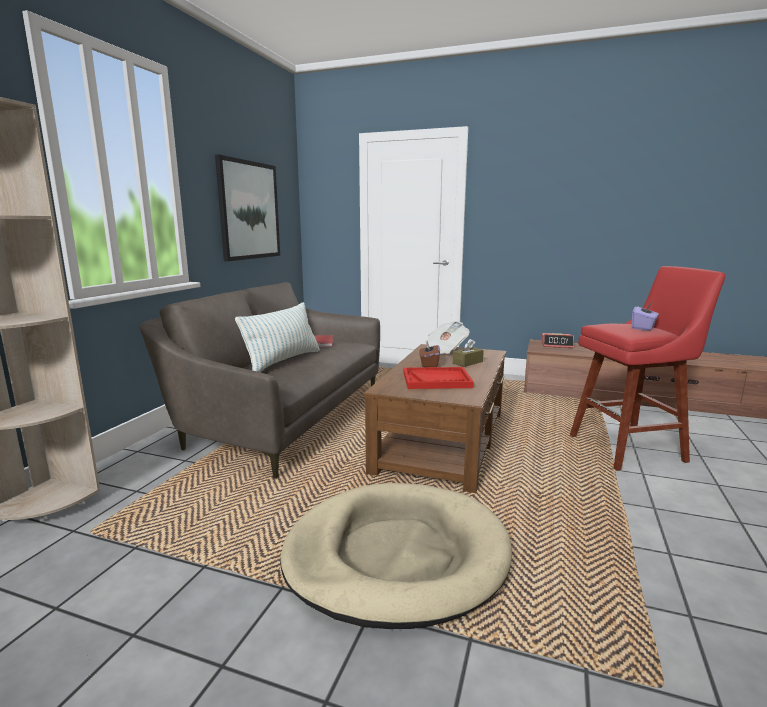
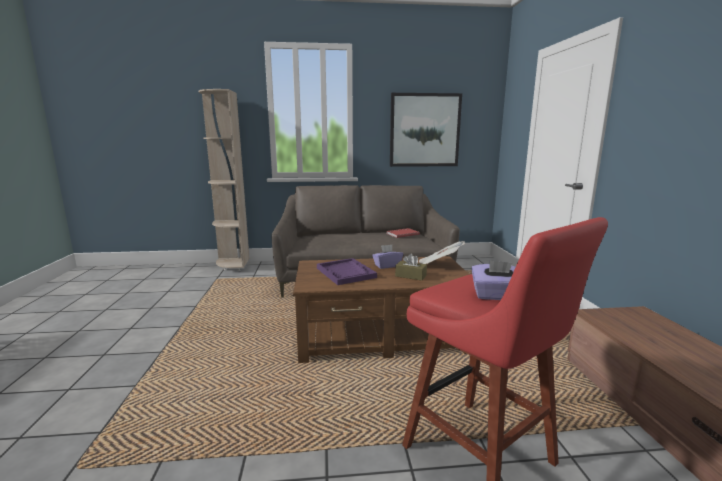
camera: 65 degrees right, 0 degrees up
pillow [235,302,320,372] -> none
beige dog bed [280,483,512,629] -> none
red tray [404,367,474,389] -> purple tray [317,258,377,285]
brown tissue box [419,341,440,367] -> purple tissue box [372,245,403,269]
alarm clock [541,333,574,348] -> none

